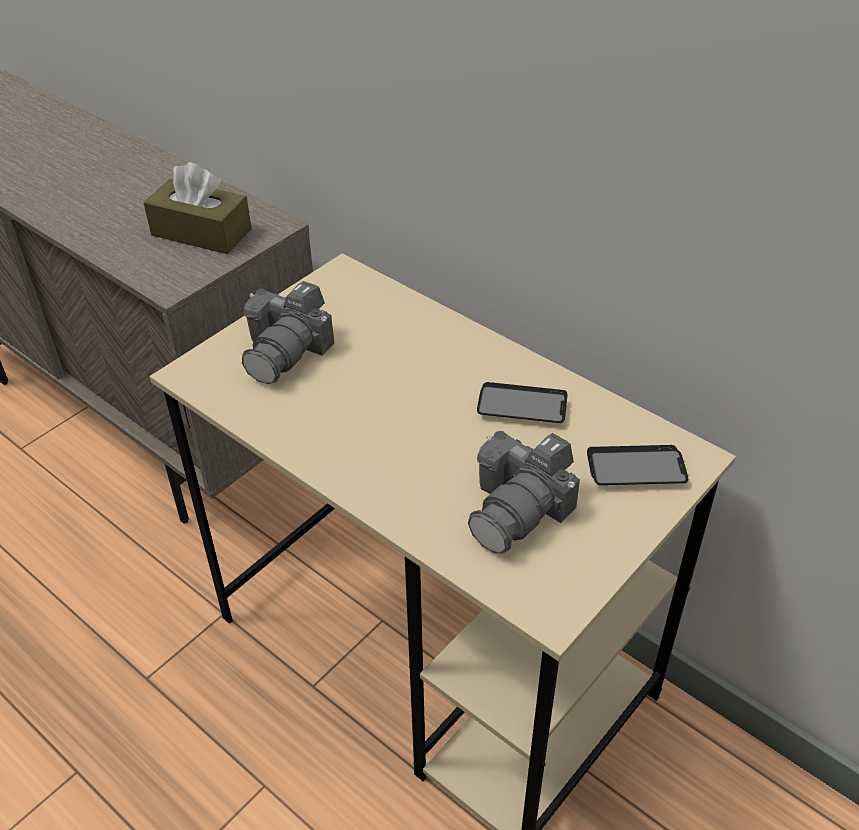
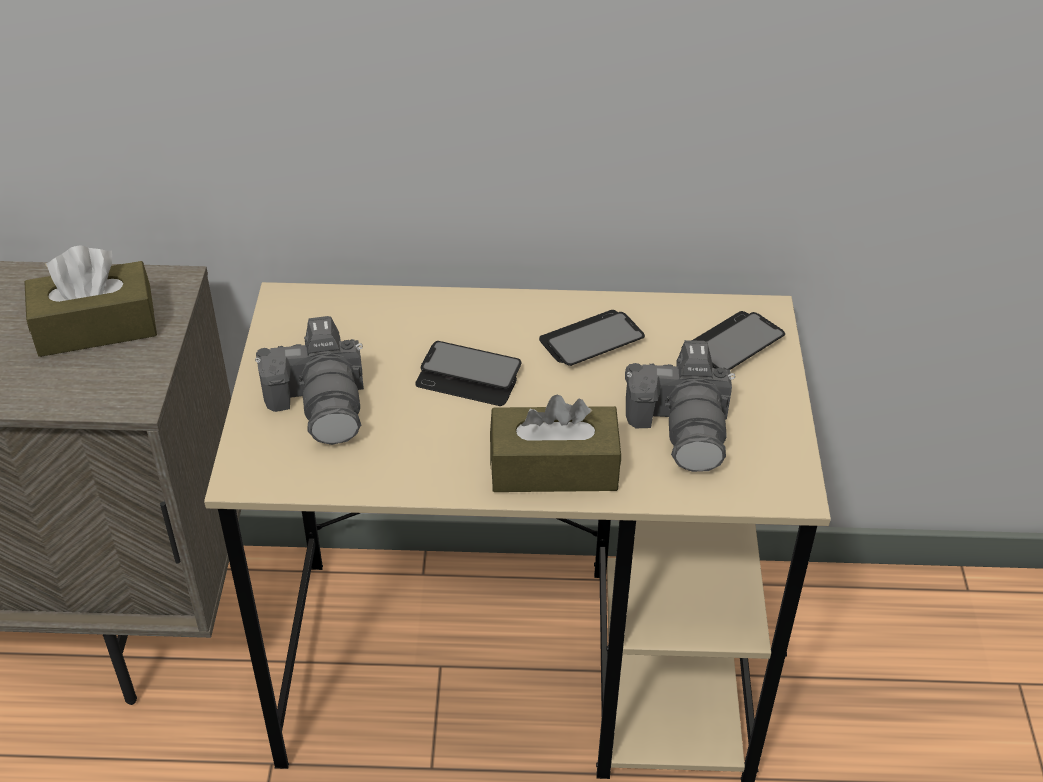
camera: 40 degrees left, 0 degrees up
none -> phone [415,341,522,406]
none -> brown tissue box [490,394,621,492]

